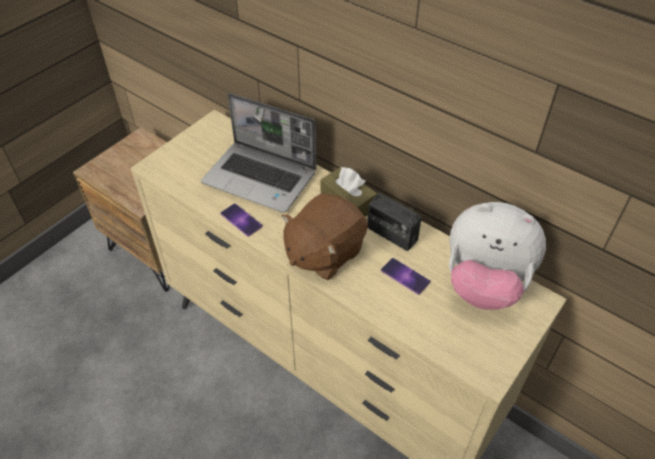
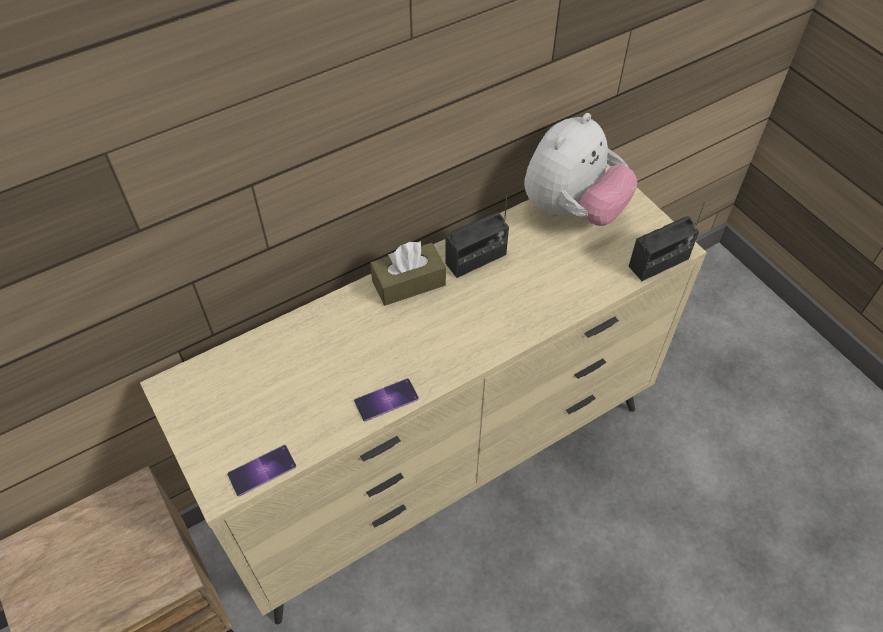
camera: 70 degrees left, 5 degrees up
laptop [201,93,316,213] -> none
brown plush toy [281,193,368,280] -> none
phone [381,258,431,295] -> phone moved to [227,445,296,496]
none -> radio [629,195,707,281]

